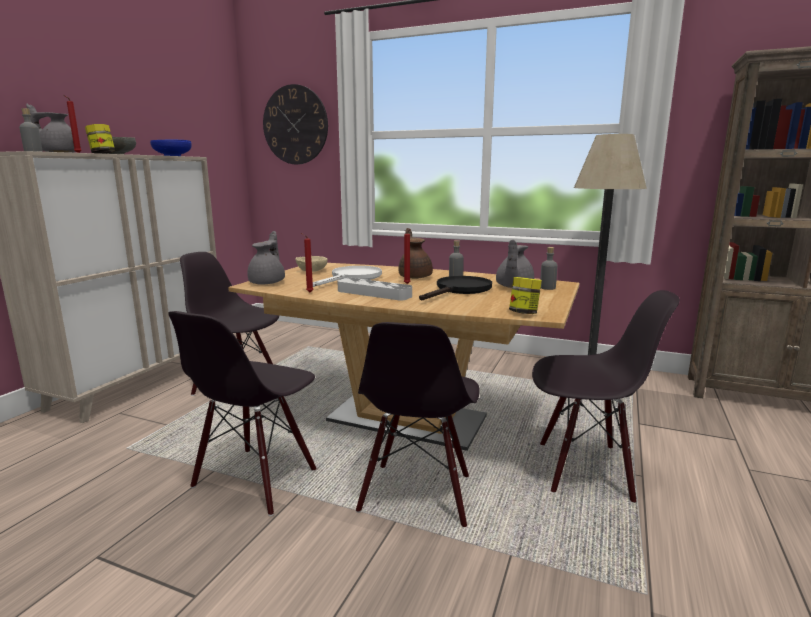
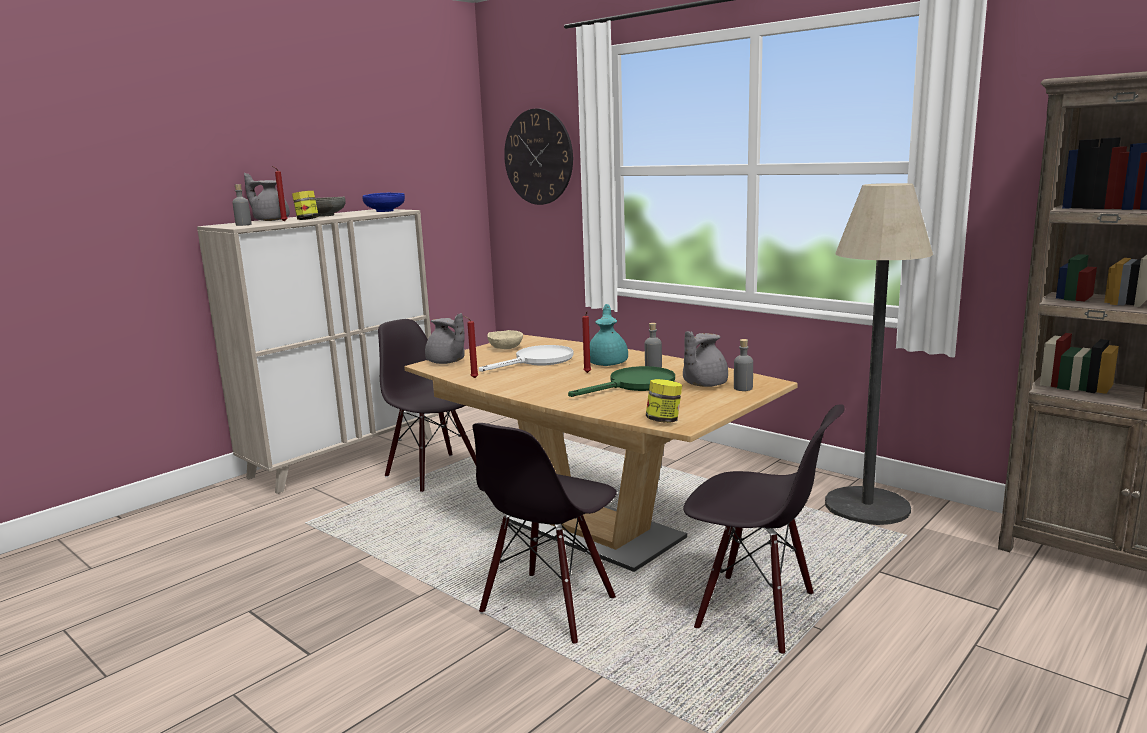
camera: 20 degrees right, 0 degrees up
black chair [168,311,317,516] -> none
grey teapot [247,231,285,285] -> grey teapot turned 105 degrees clockwise [425,313,465,364]
grey tray [337,278,412,301] -> none
brown teapot [398,228,433,279] -> turquoise teapot [590,304,628,366]
black frying pan [419,276,492,300] -> green frying pan [568,366,675,397]

